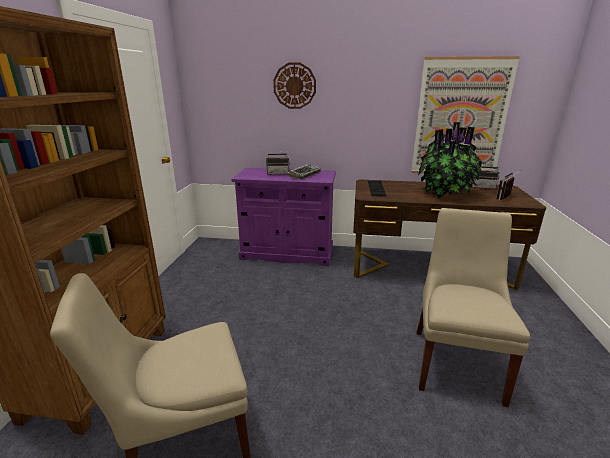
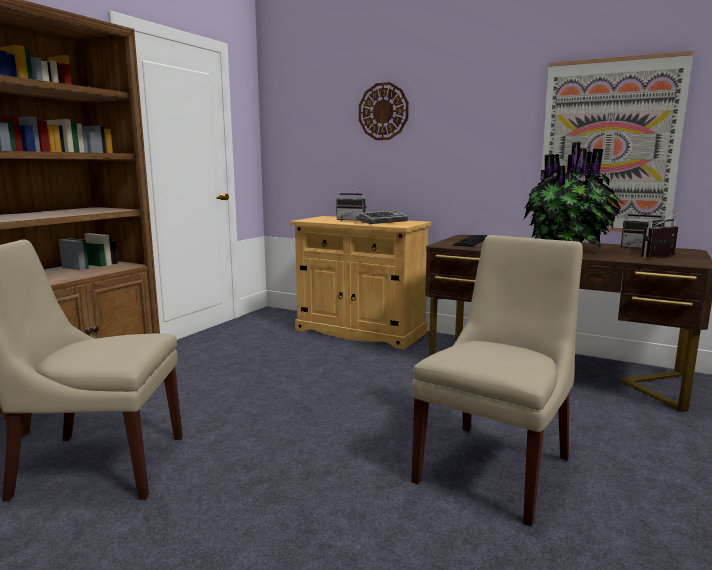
camera: 20 degrees right, 10 degrees down
purple cabinet [231,168,336,266] -> beige cabinet [290,216,431,350]

